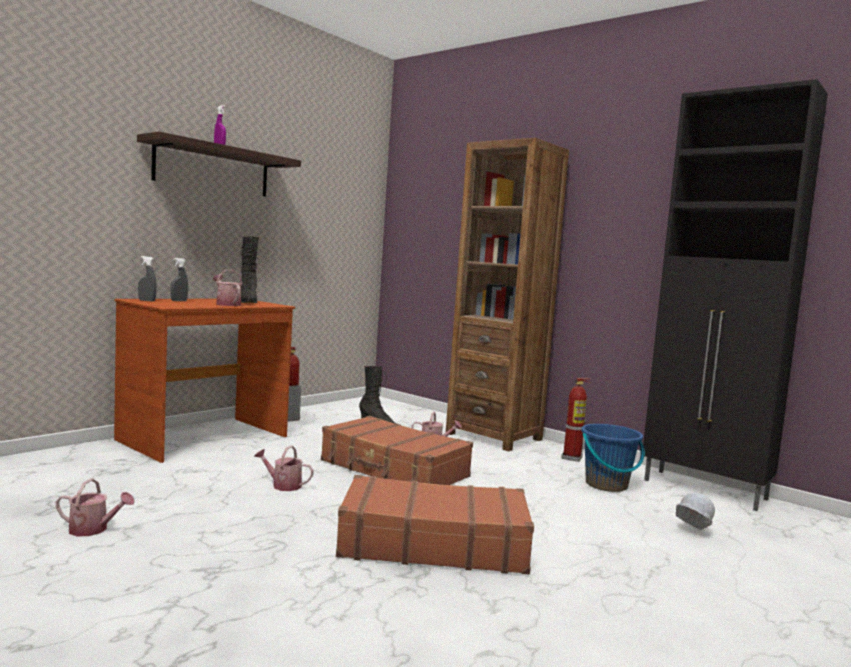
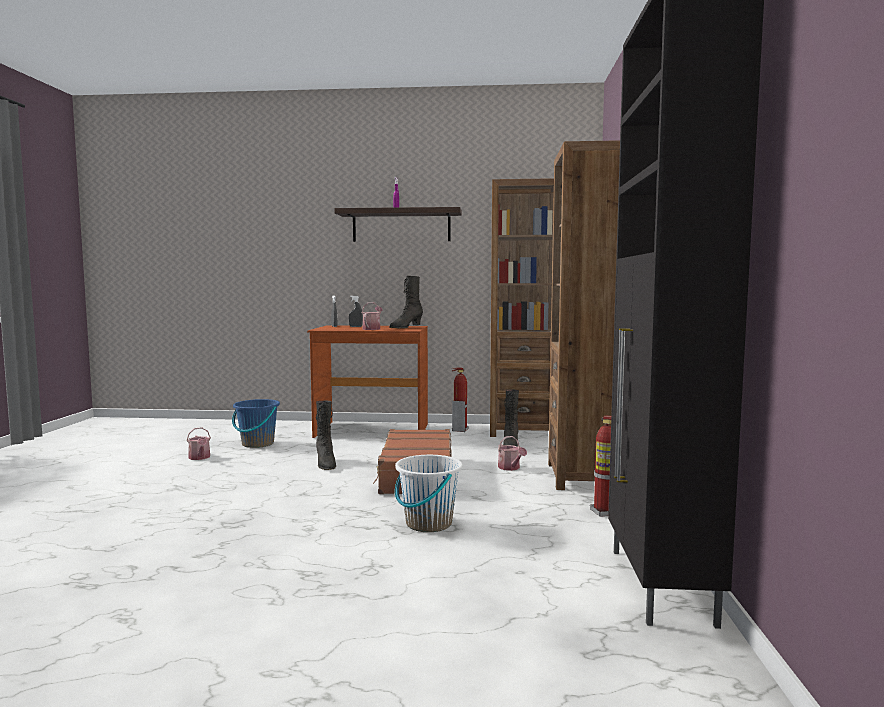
camera: 55 degrees right, 0 degrees up
watering can [254,445,314,491] -> black boot [316,401,336,470]
brown suitcase [336,475,534,574] -> none
blue bucket [581,424,644,492] -> blue bucket moved to [232,399,280,448]
white hard hat [676,492,715,530] -> none
none -> white bucket [395,455,463,532]
none -> brown bookcase [490,178,554,437]

